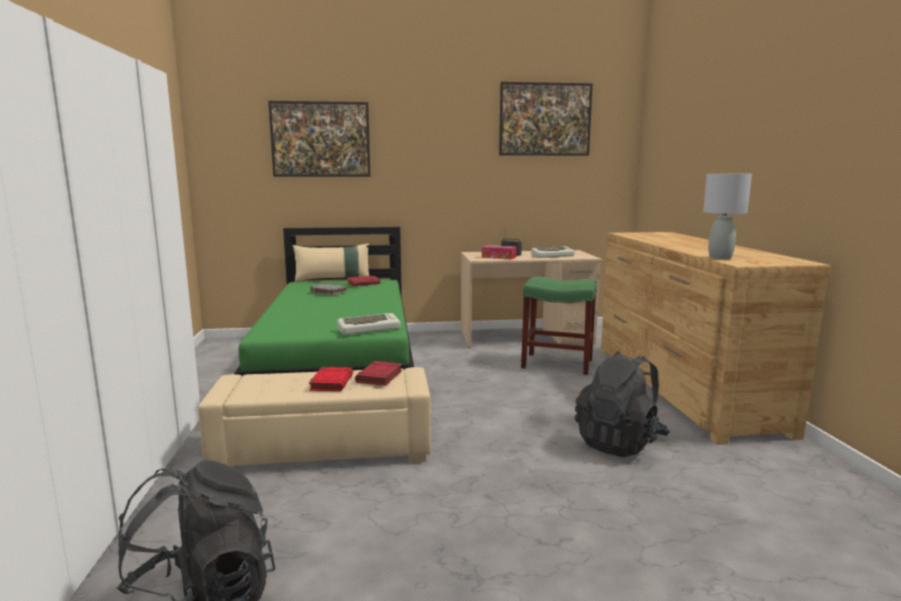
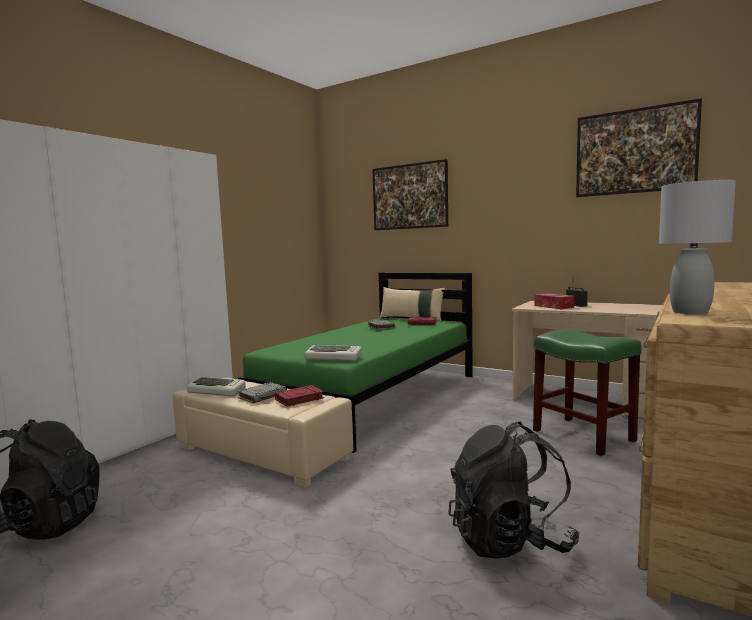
camera: 40 degrees right, 5 degrees down
red book [309,367,353,391] -> grey book [237,382,287,403]
keyboard [531,246,575,258] -> keyboard moved to [187,377,246,397]

